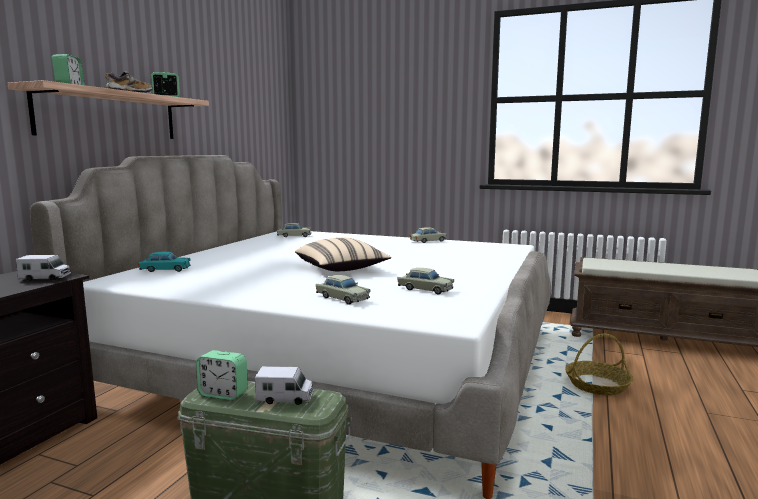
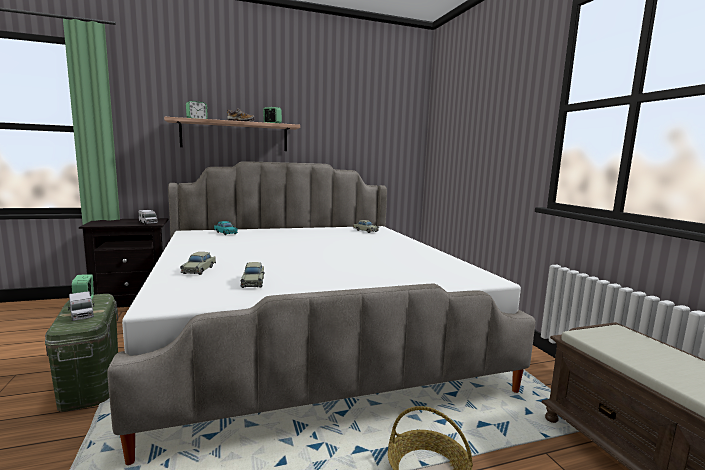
camera: 50 degrees right, 0 degrees up
beige pillow [295,238,391,271] -> none
beige toy car [410,227,447,243] -> none

